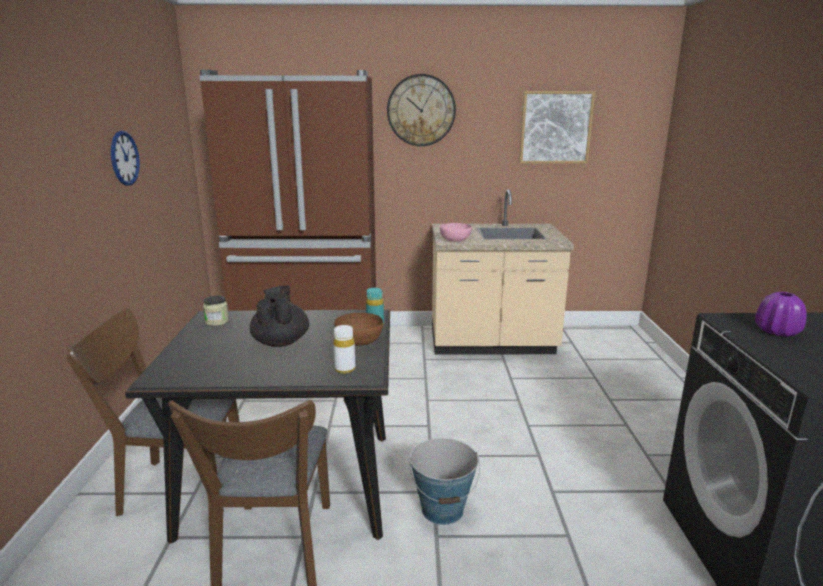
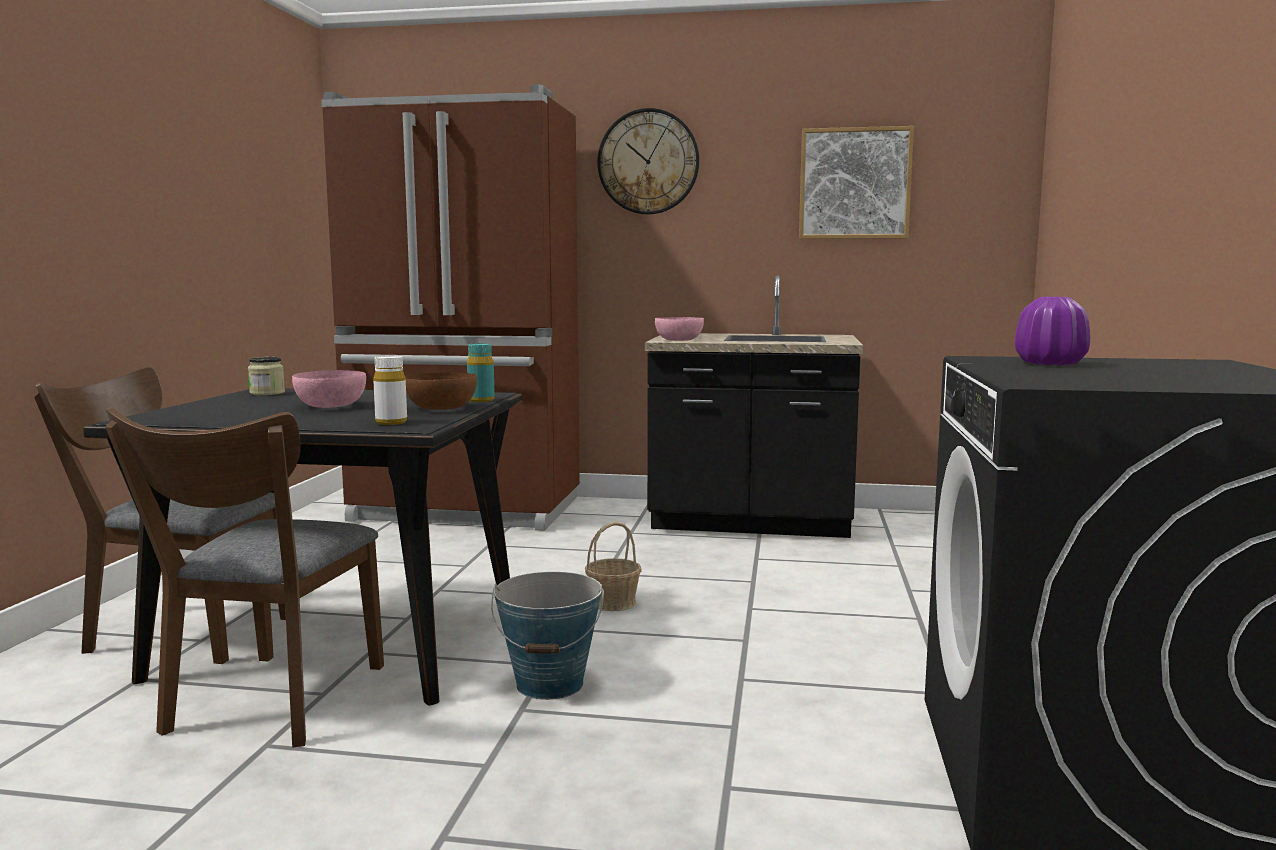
camera: 10 degrees right, 10 degrees down
wall clock [111,131,140,186] -> none
black teapot [250,286,309,347] -> pink bowl [292,370,366,408]
beige counter [432,190,574,355] -> black counter [645,275,863,538]
none -> basket [585,522,642,611]

